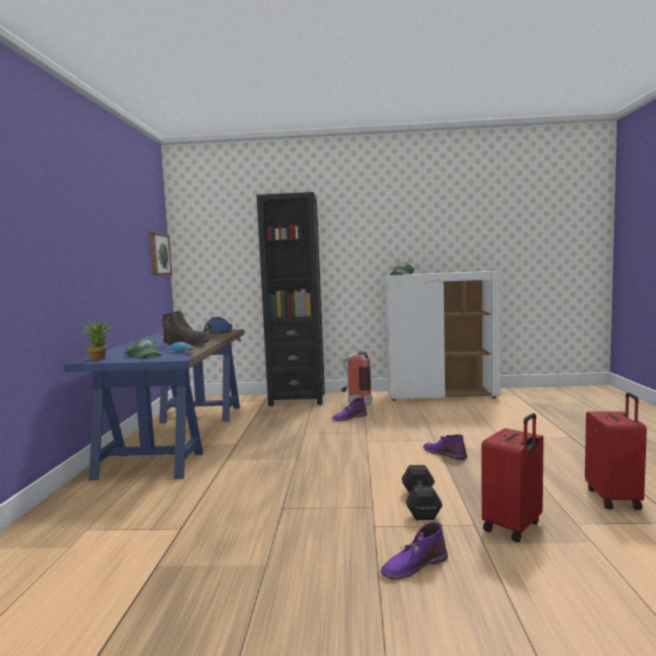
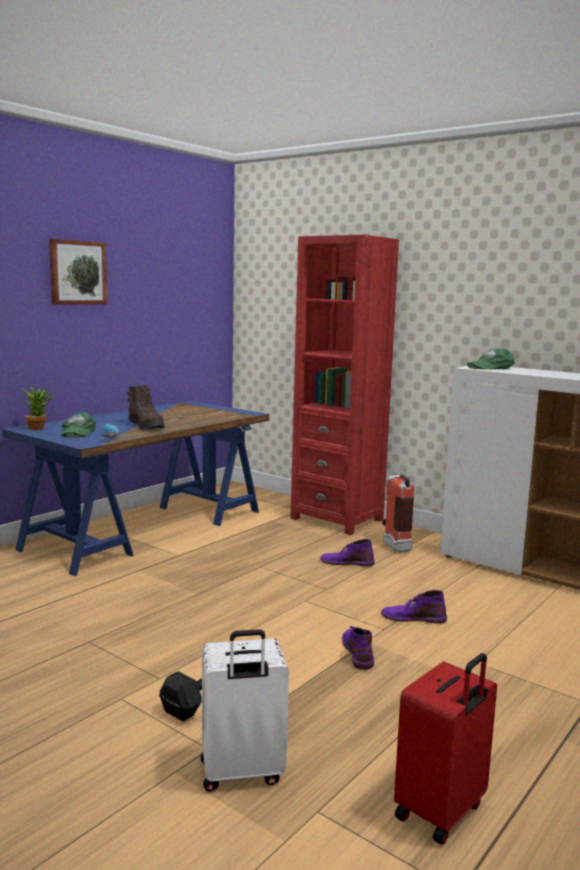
camera: 35 degrees right, 5 degrees up
picture [149,232,172,276] -> picture moved to [49,239,108,304]
blue hard hat [202,317,233,334] -> none
black bookcase [257,192,325,406] -> red bookcase [291,235,399,535]
purple boot [380,522,448,580] -> purple boot moved to [381,590,447,624]
red suitcase [481,413,544,542] -> white suitcase [201,629,289,792]

